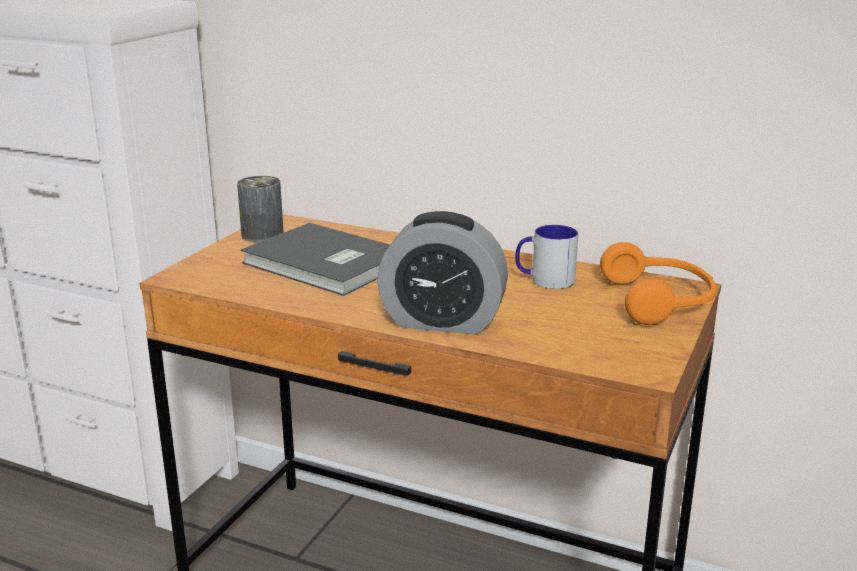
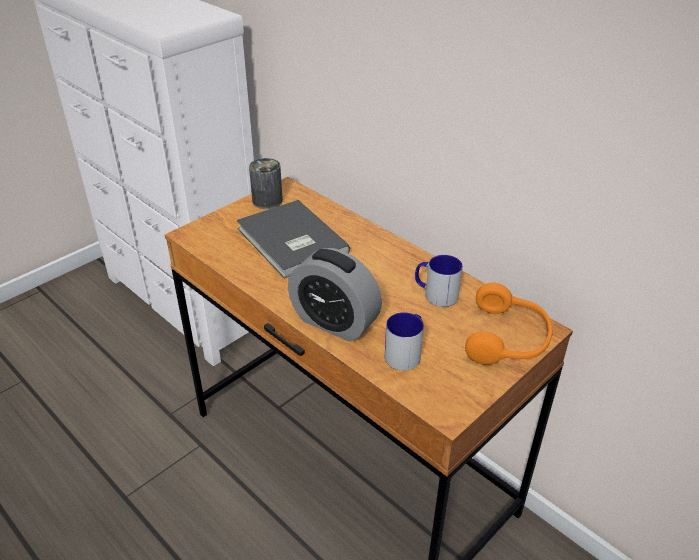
camera: 20 degrees right, 15 degrees up
none -> mug [385,312,424,371]

